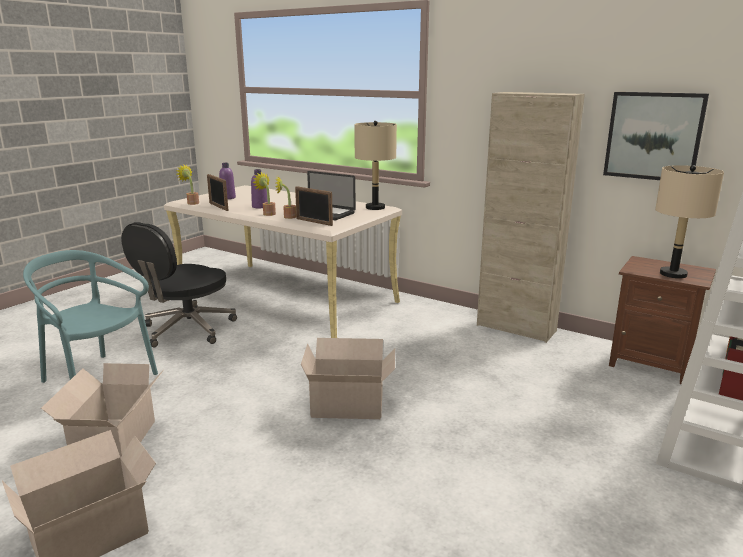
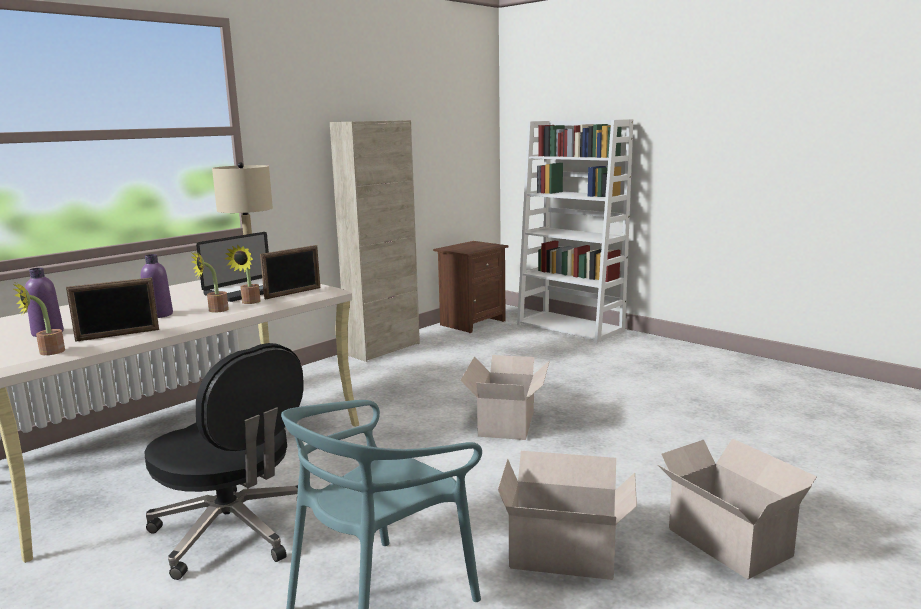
camera: 80 degrees left, 5 degrees down
picture [603,92,709,180] -> none
beige table lamp [655,165,724,279] -> none

